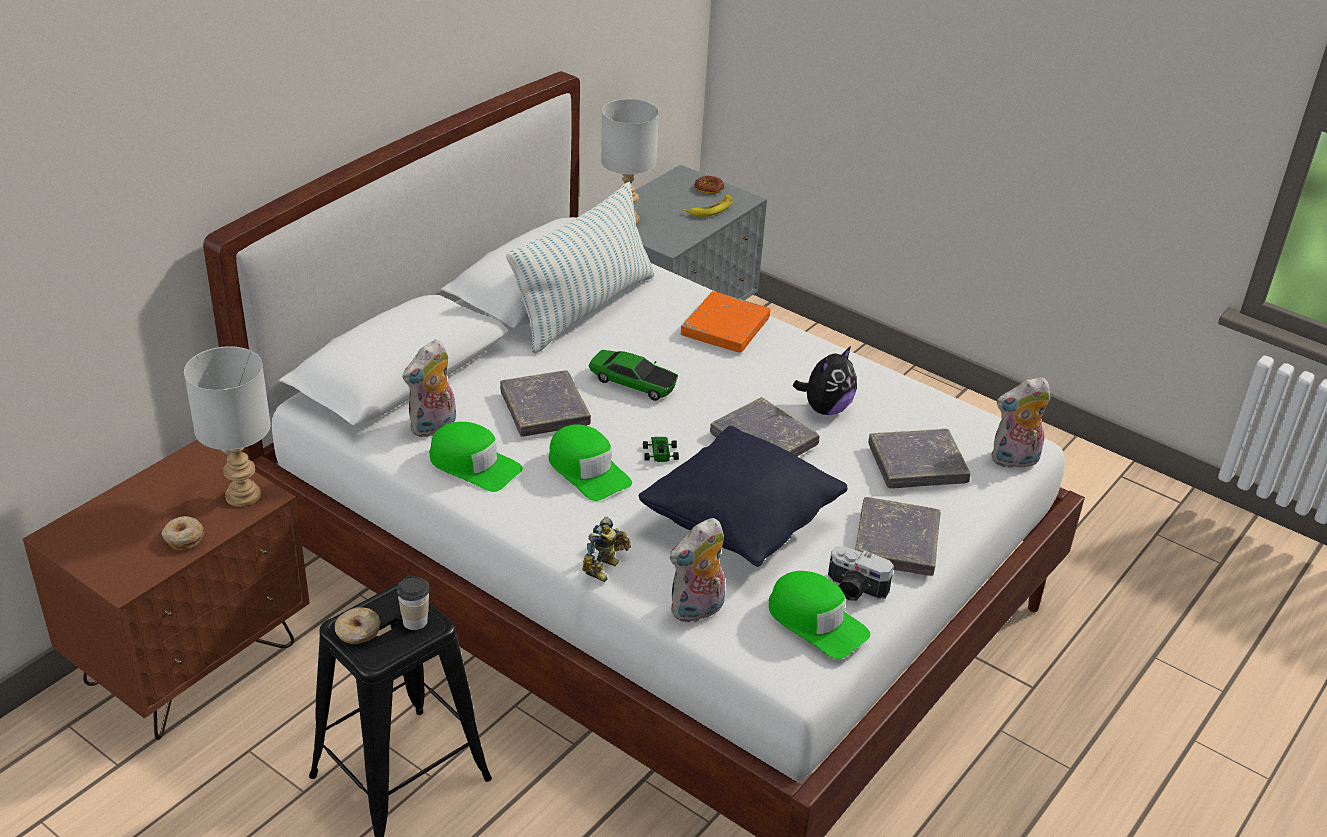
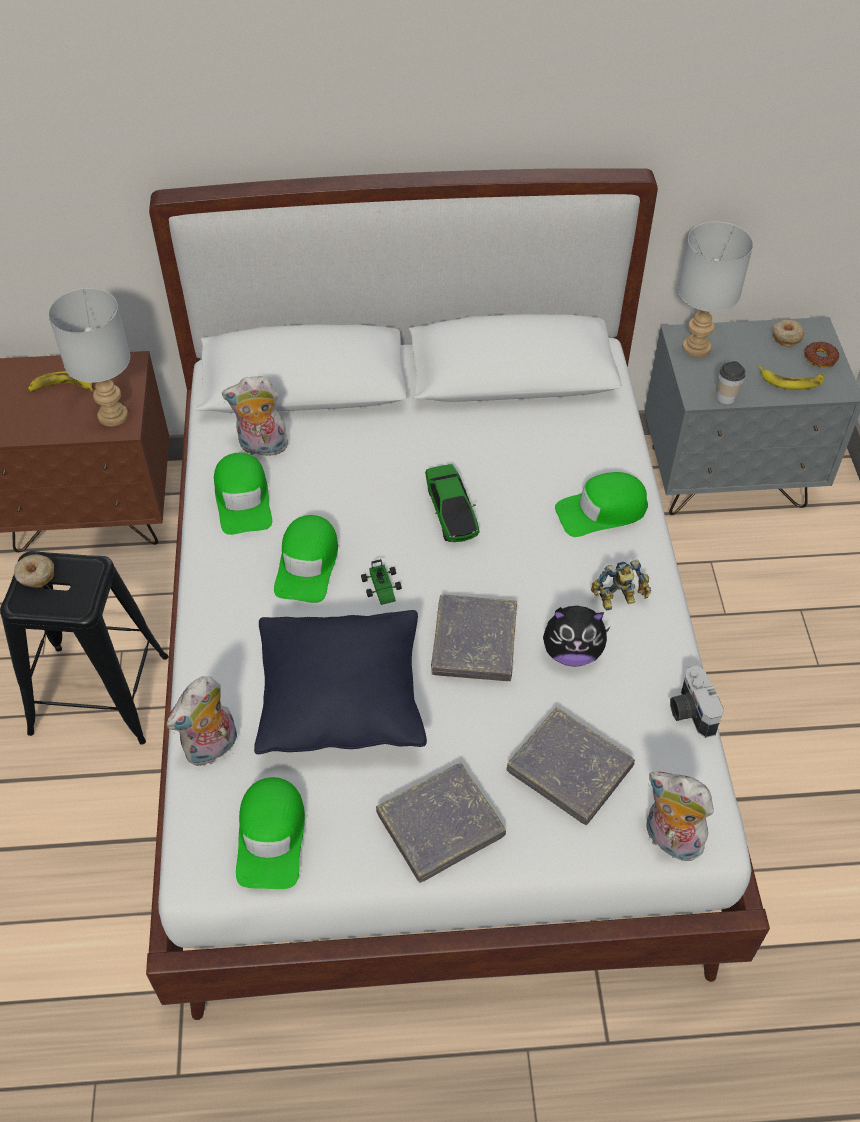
camera: 50 degrees right, 15 degrees up
donut [162,516,203,550] -> donut moved to [773,320,804,347]
cup [397,576,429,630] -> cup moved to [716,361,746,405]
grey book [500,370,591,437] -> none
pillow [506,181,655,354] -> none
toy robot [582,517,631,582] -> toy robot moved to [591,559,651,610]
toy car [643,437,679,462] -> toy car turned 120 degrees clockwise [361,559,402,605]
plush toy [670,518,725,622] -> plush toy turned 60 degrees counterclockwise [167,676,237,767]
orange book [681,291,771,353] -> green cap [555,472,648,537]
camera [828,546,894,601] -> camera moved to [670,665,724,738]
none -> banana [28,371,94,392]

